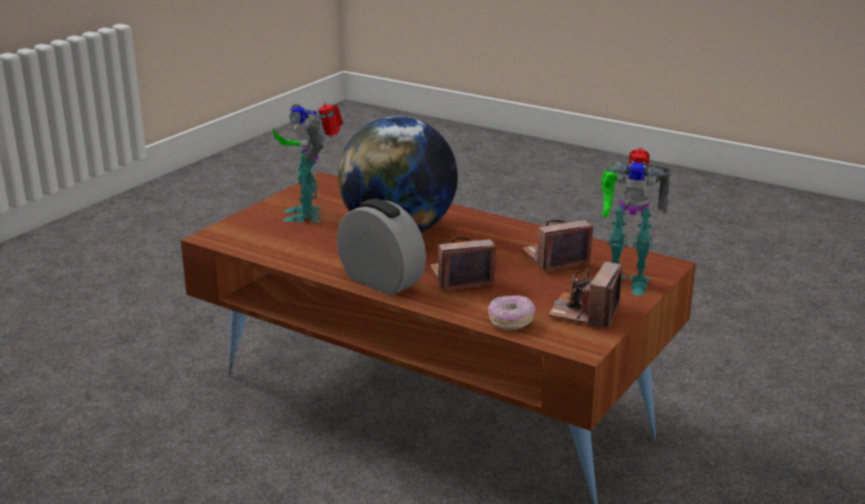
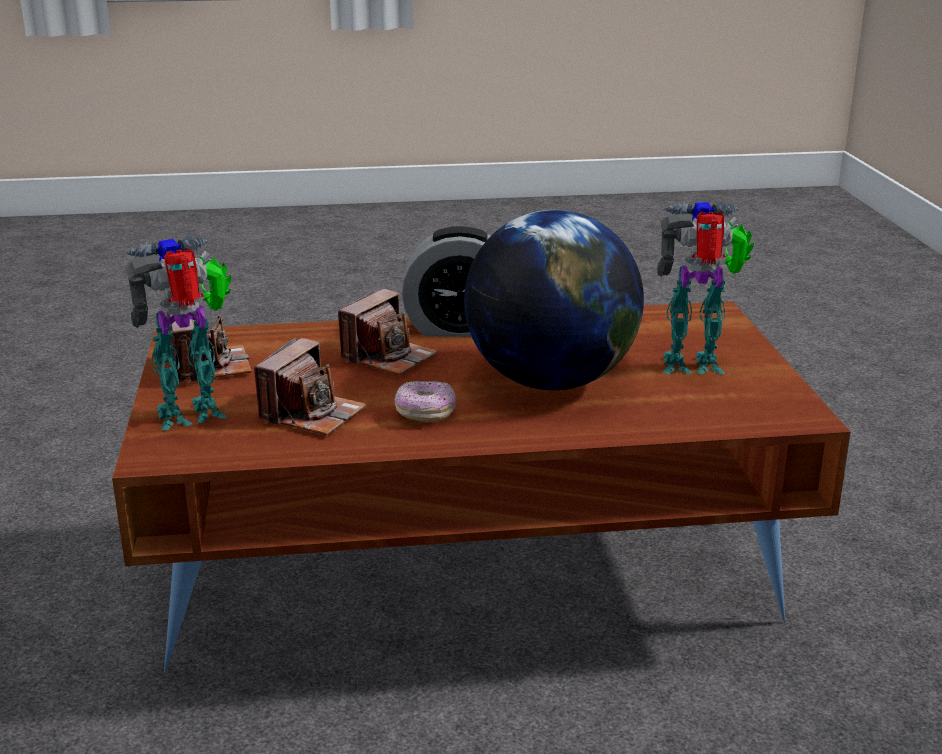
camera: 140 degrees right, 0 degrees up
toy robot [273,103,343,223] -> toy robot turned 45 degrees counterclockwise [657,201,754,374]
donut [488,295,535,330] -> donut moved to [395,381,456,422]

